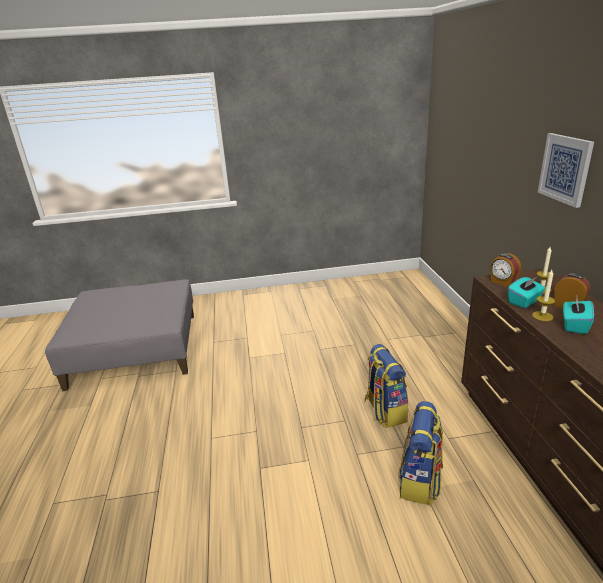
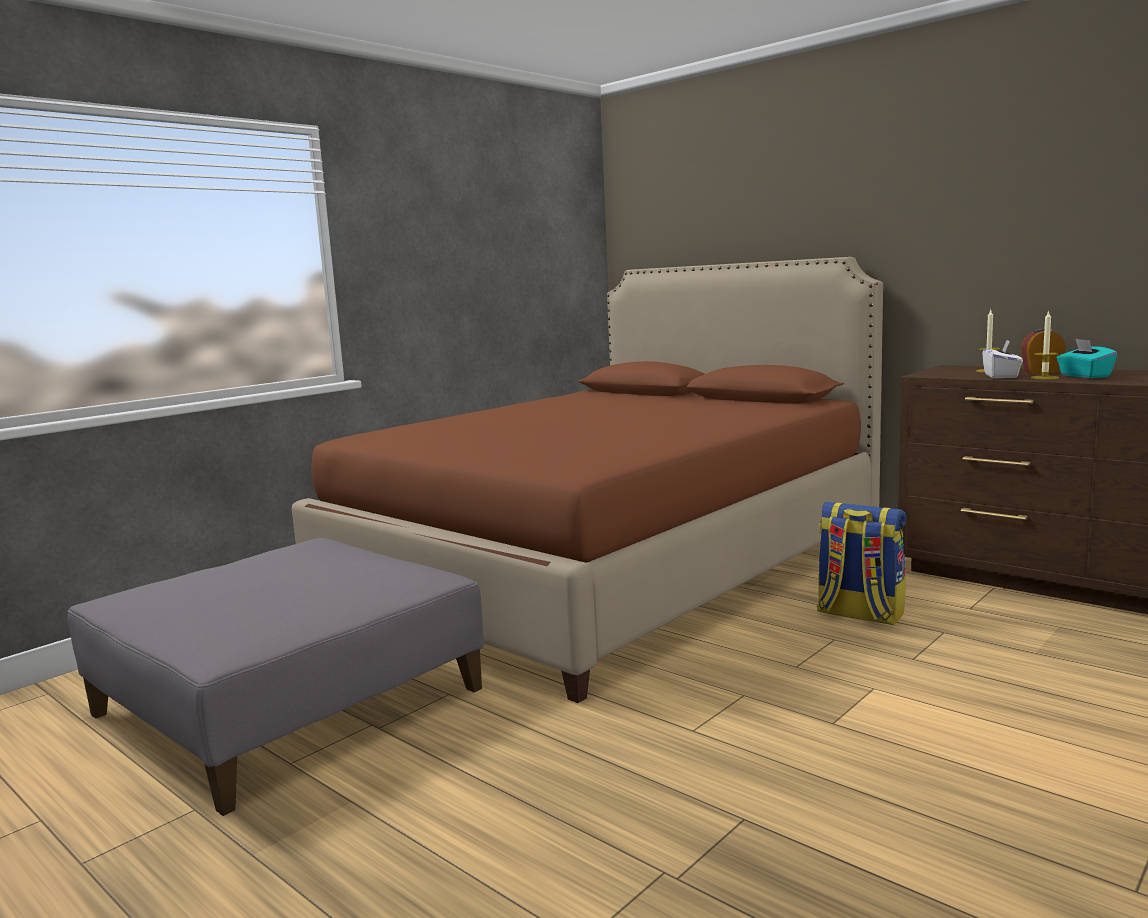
camera: 40 degrees left, 15 degrees down
backpack [398,401,443,505] -> none
alarm clock [490,253,521,287] -> none
turquoise tissue box [508,277,546,308] -> white tissue box [982,340,1023,378]
picture [538,133,594,208] -> none
none -> brown bed [292,257,883,703]

